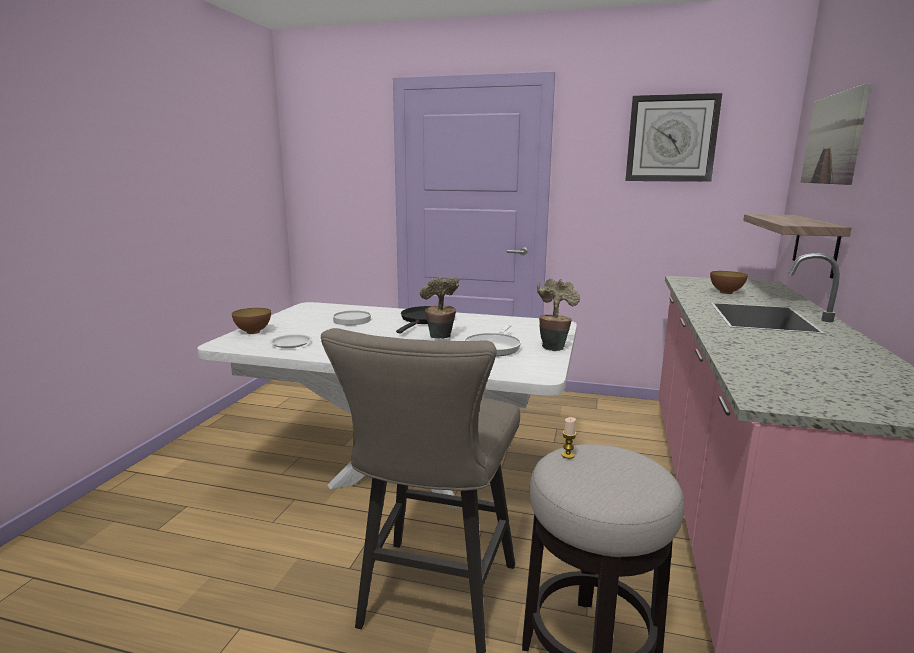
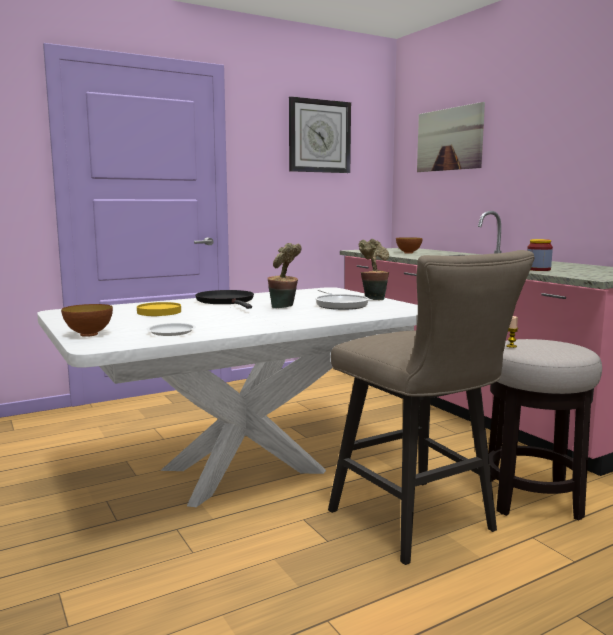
camera: 45 degrees left, 5 degrees down
white plate [333,311,371,325] -> yellow plate [137,302,181,316]
shelf [743,214,851,279] -> none
none -> jar [527,239,553,271]

